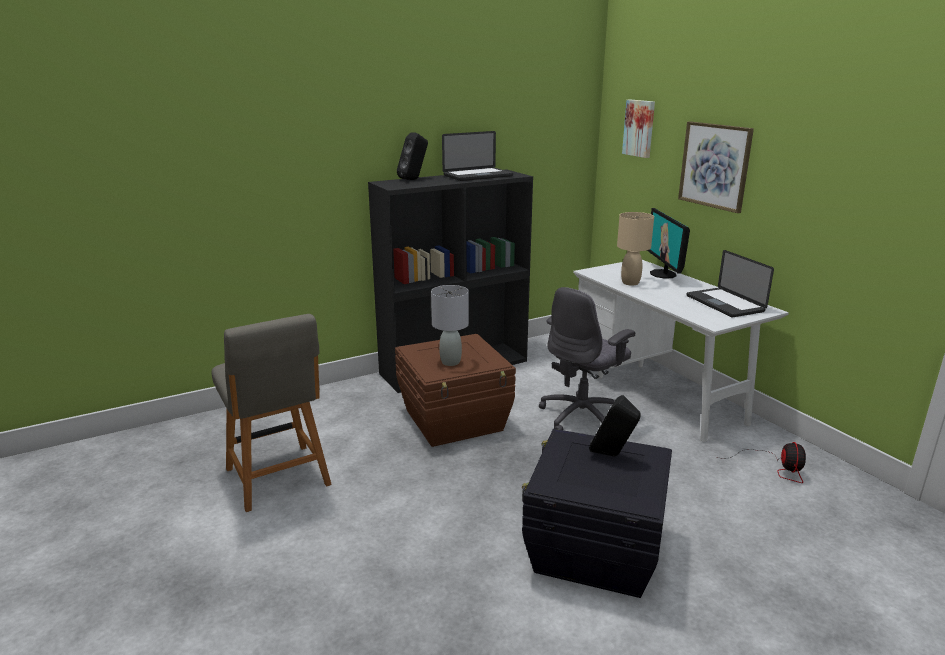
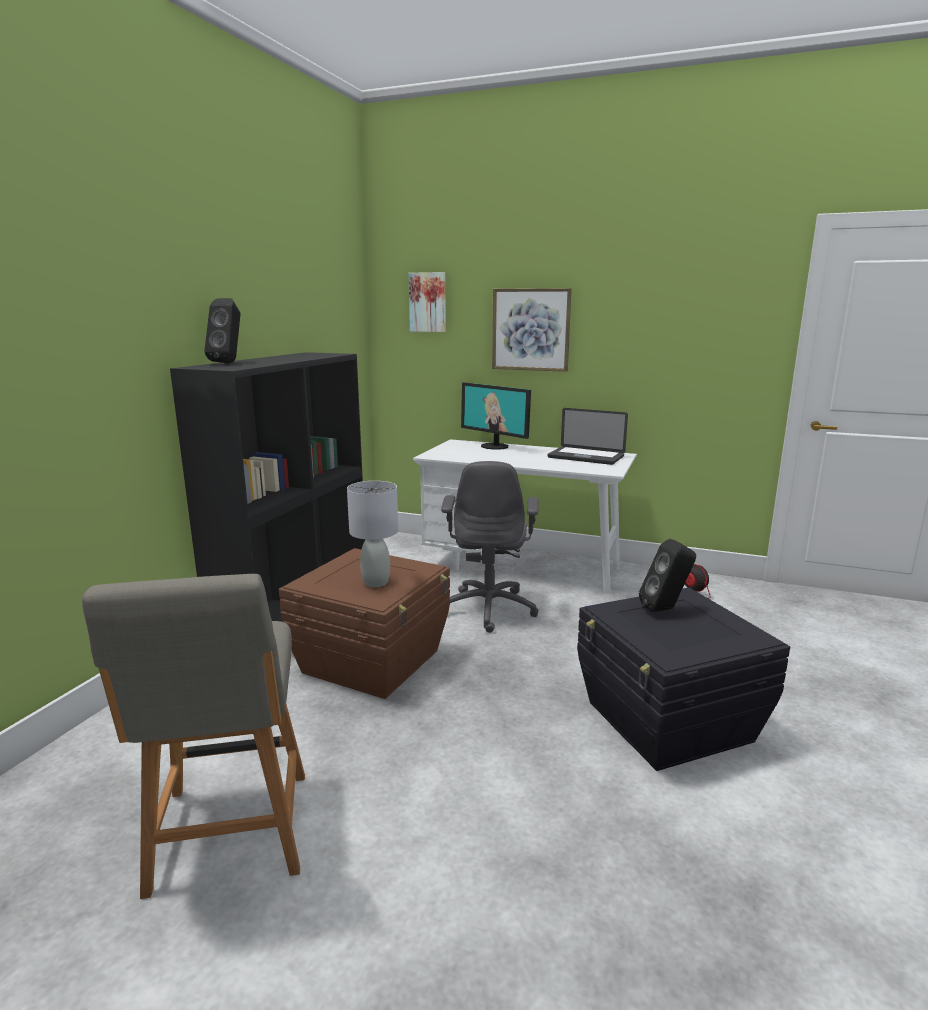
camera: 40 degrees left, 5 degrees down
grey chair [211,314,332,512] -> grey chair turned 60 degrees clockwise [82,574,305,899]
laptop [442,131,513,181] -> none
beige table lamp [617,212,654,286] -> none

